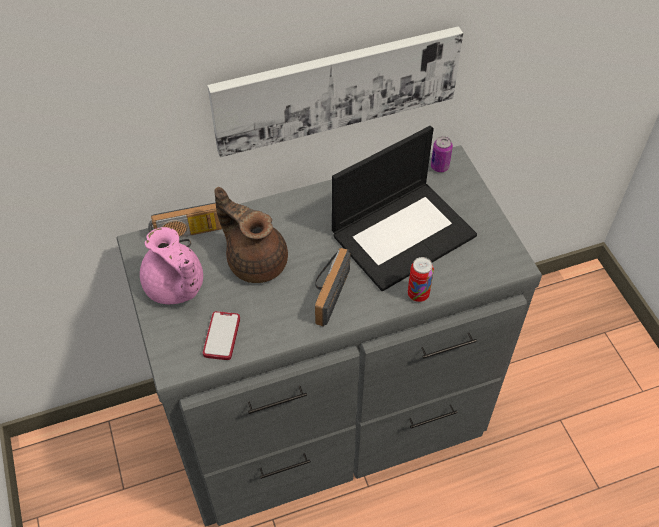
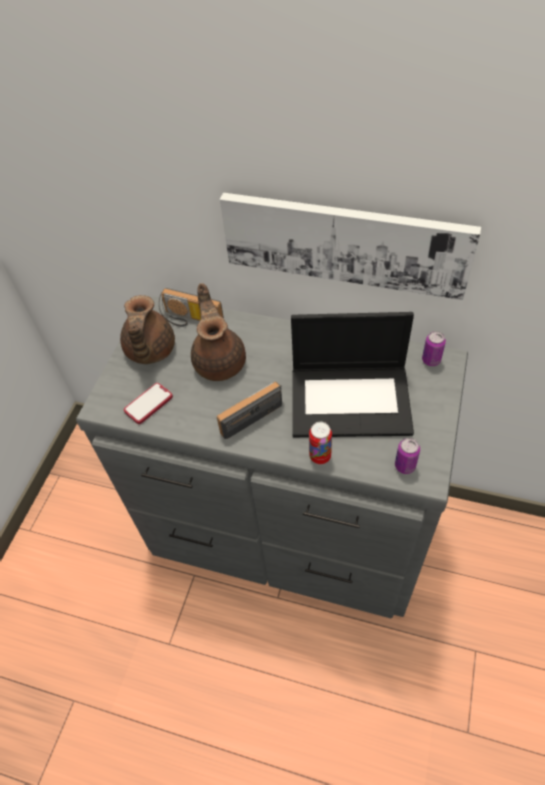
camera: 40 degrees right, 0 degrees up
pink teapot [140,227,203,304] -> brown teapot [120,295,175,364]
none -> can [395,438,420,474]

